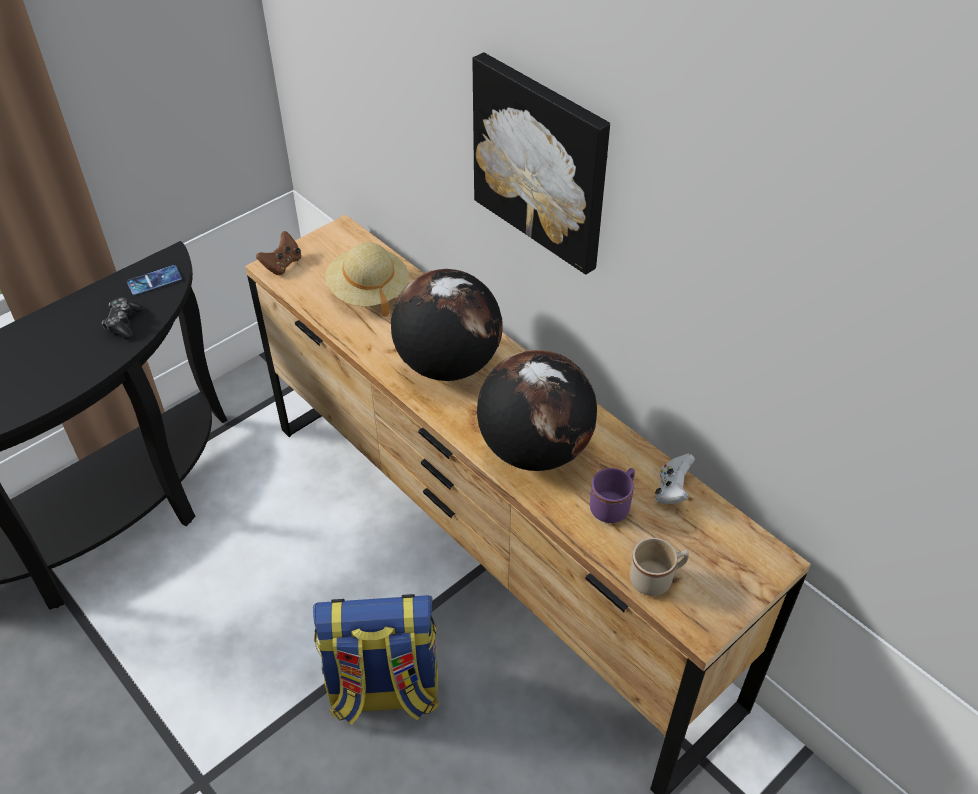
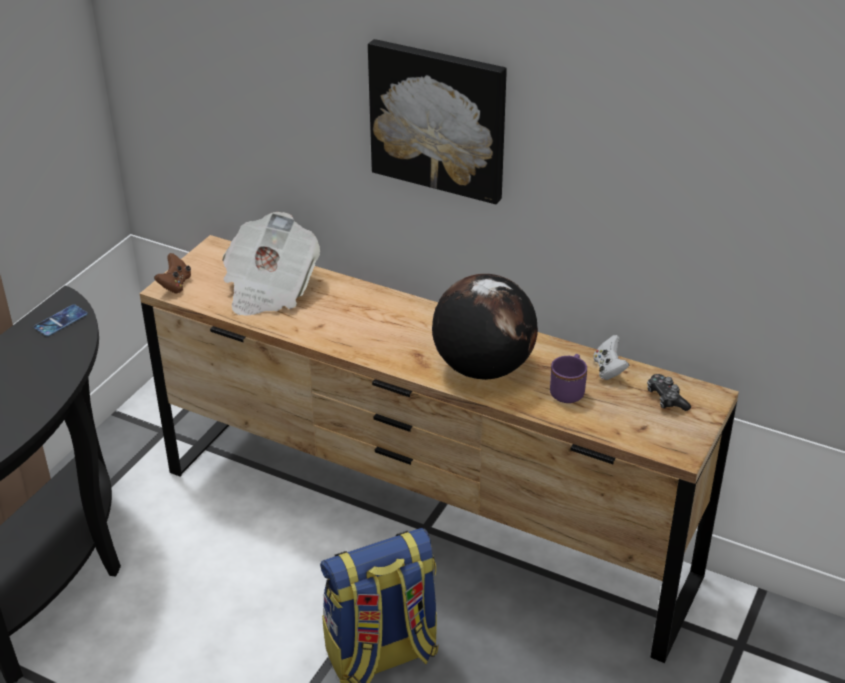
camera: 20 degrees left, 10 degrees down
game controller [102,298,143,340] -> game controller moved to [647,374,691,411]
beige hat [325,242,409,316] -> newspaper [222,212,320,316]
globe [391,269,503,381] -> none
beige mug [630,538,689,596] -> none

